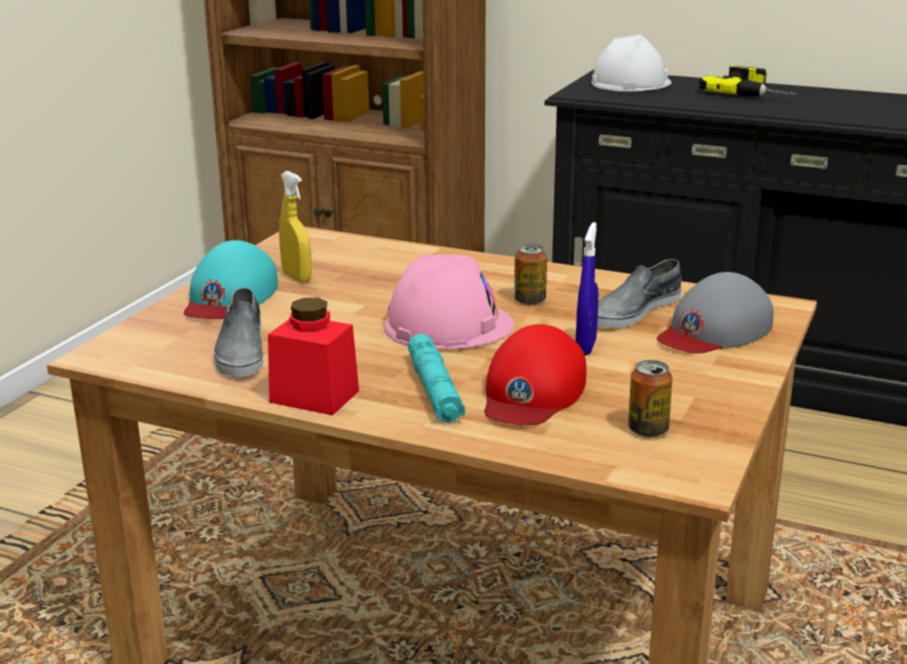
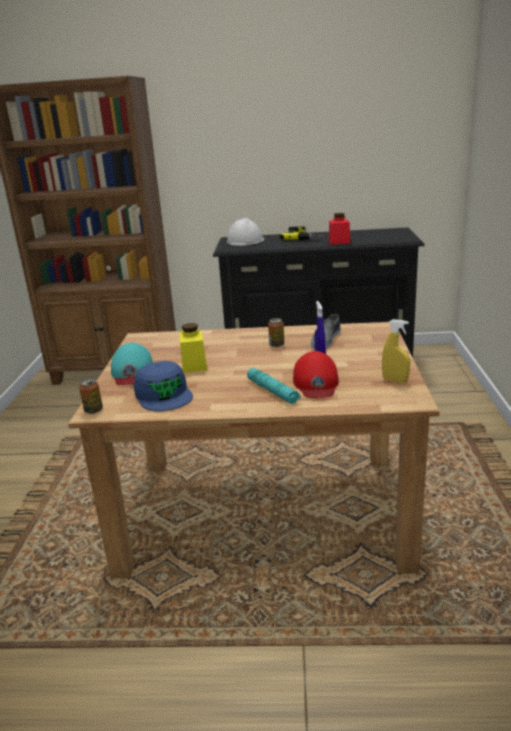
camera: 20 degrees left, 0 degrees up
grey shoe [214,288,263,377] -> blue cap [134,361,193,411]
red jar [268,298,359,415] -> red jar moved to [329,213,350,245]
yellow spray bottle [279,171,312,283] -> yellow spray bottle moved to [382,319,410,383]
pink hard hat [384,255,515,349] -> none
can [628,360,672,437] -> can moved to [79,378,103,414]
grey cap [657,272,774,353] -> none
none -> yellow jar [179,323,207,373]

